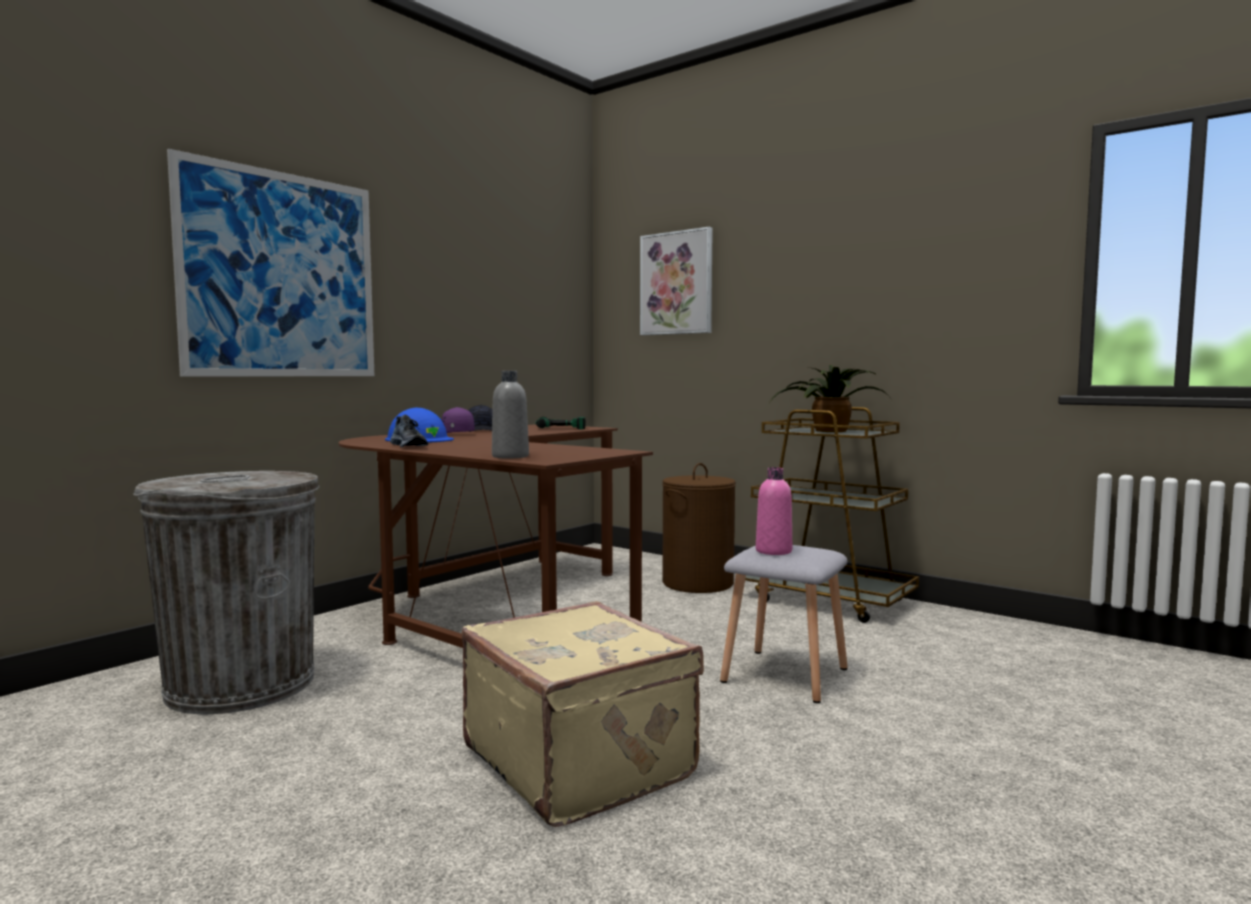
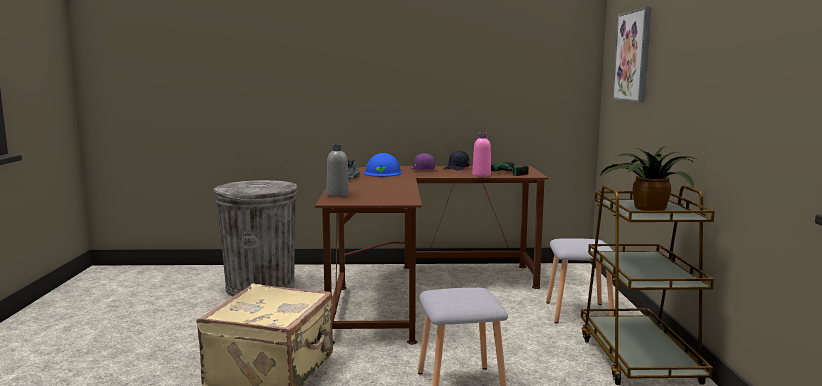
camera: 50 degrees right, 5 degrees up
picture [167,149,374,377] -> none
brown laundry basket [662,463,736,593] -> grey stool [546,238,614,323]
pink bottle [756,467,792,555] -> pink bottle moved to [472,132,491,177]

